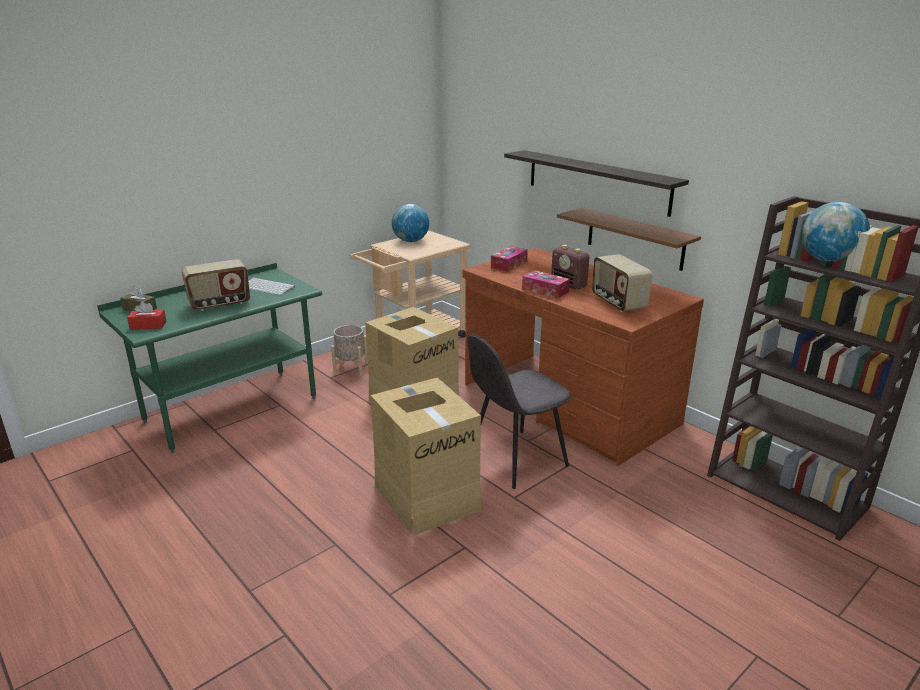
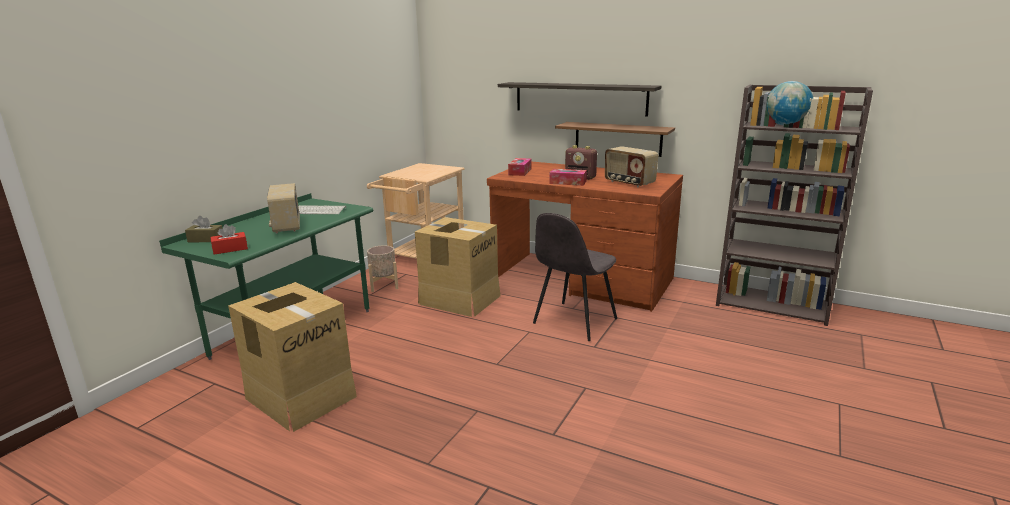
camera: 20 degrees left, 5 degrees down
radio [182,259,250,311] -> radio turned 120 degrees clockwise [267,183,300,234]
cardboard box [371,378,482,536] -> cardboard box moved to [228,282,357,432]
globe [392,204,429,242] -> none

